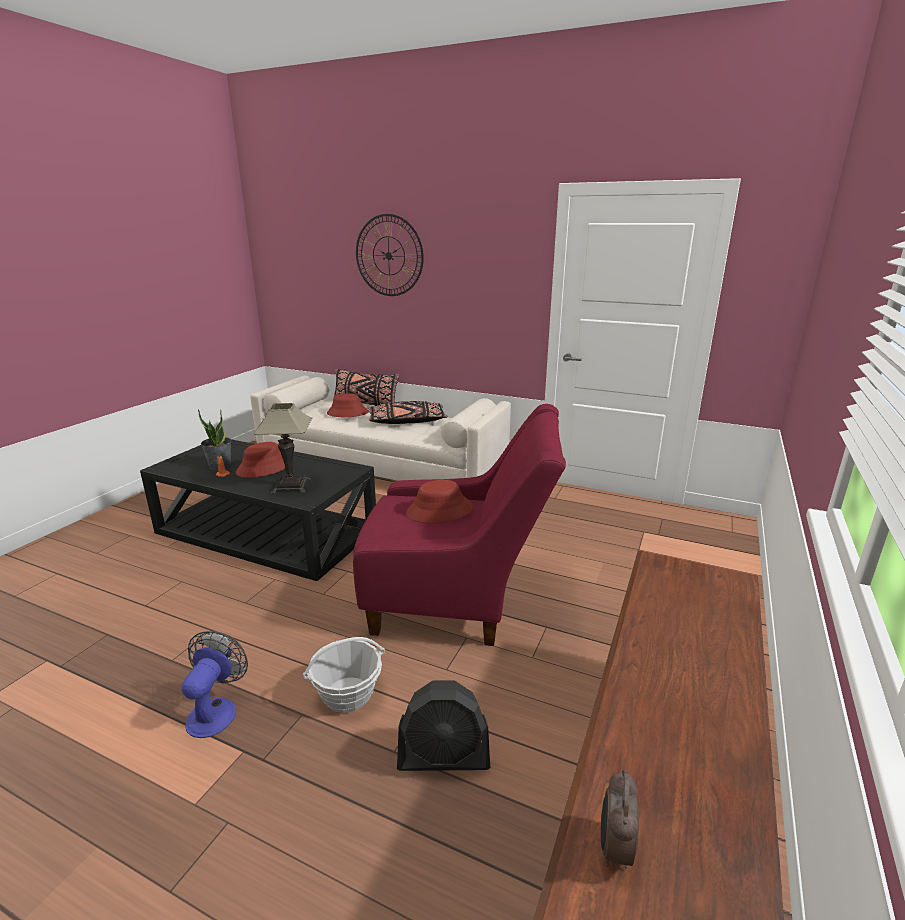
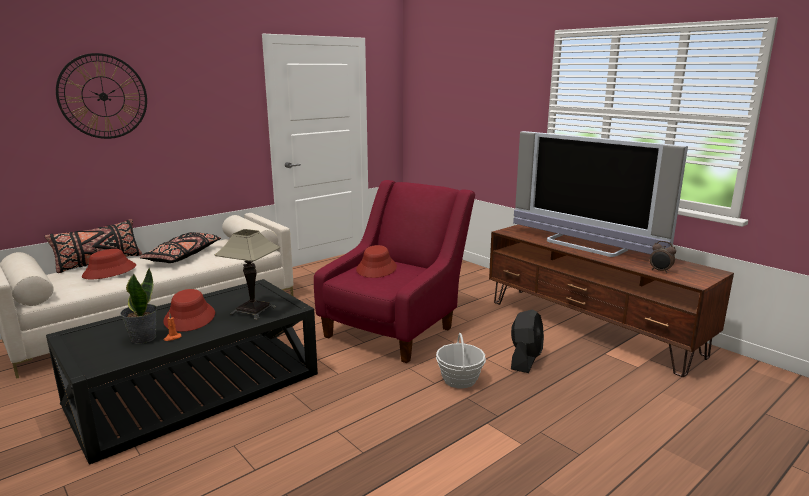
camera: 65 degrees left, 5 degrees down
fan [182,631,248,738] -> none
none -> television [513,131,688,257]

